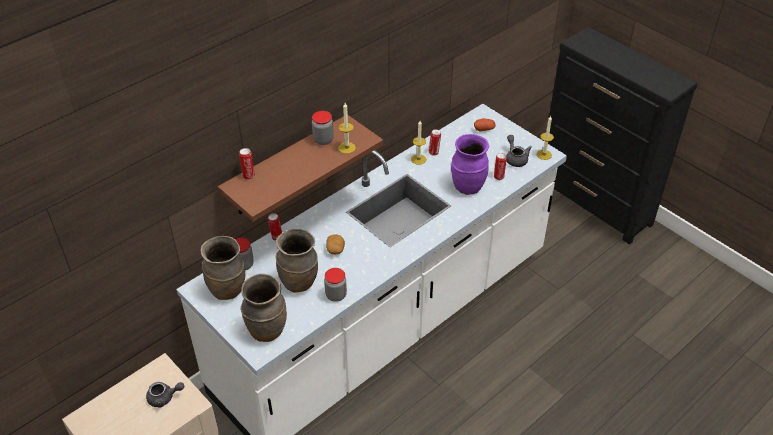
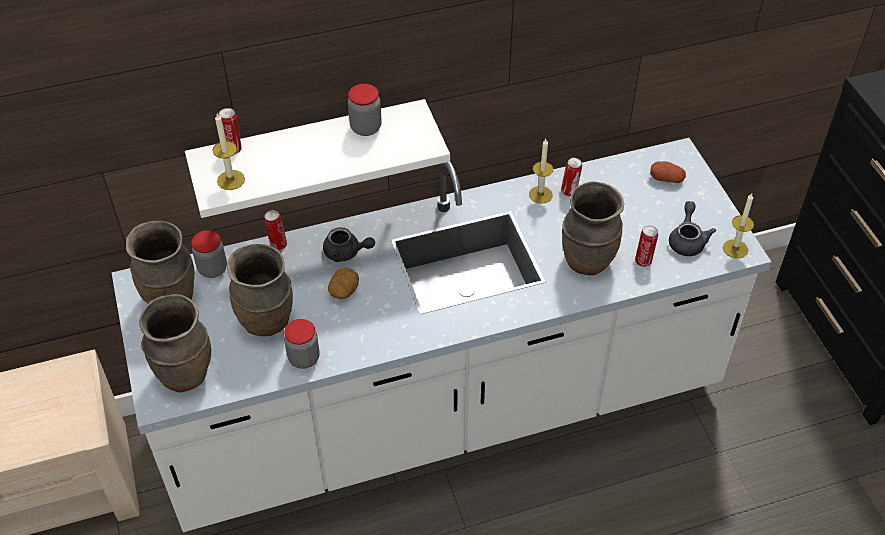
camera: 25 degrees right, 5 degrees up
grey teapot [146,382,185,408] -> grey teapot moved to [323,227,375,262]
brown shelf [218,115,383,222] -> white shelf [185,99,450,218]
candle [338,103,356,154] -> candle moved to [212,114,245,190]
purple vase [451,134,489,195] -> brown vase [562,182,624,275]

